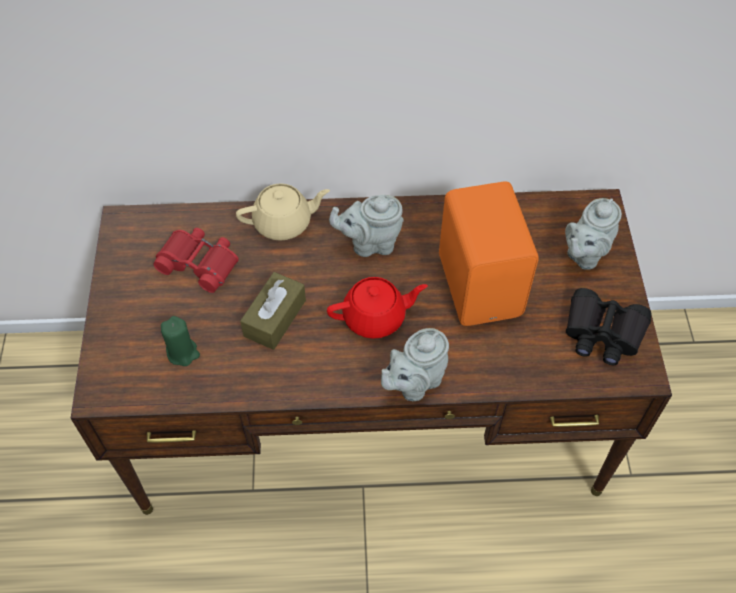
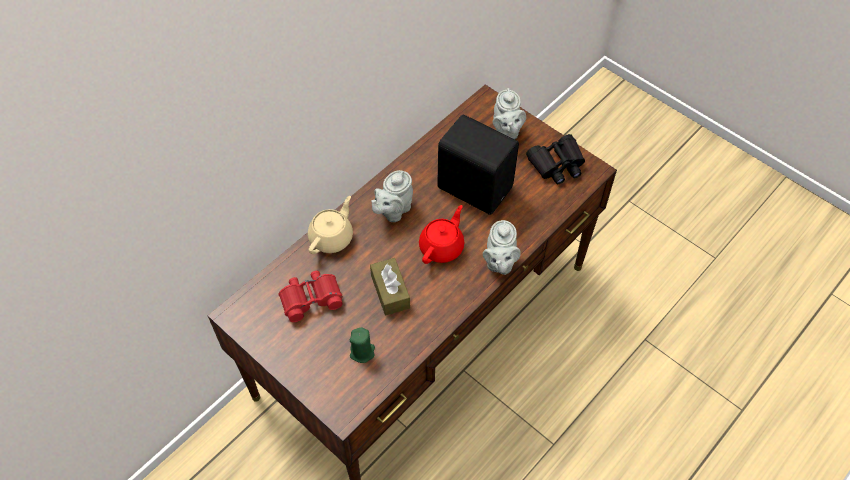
camera: 45 degrees left, 0 degrees up
orange speaker [439,182,539,326] -> black speaker [437,114,519,215]

